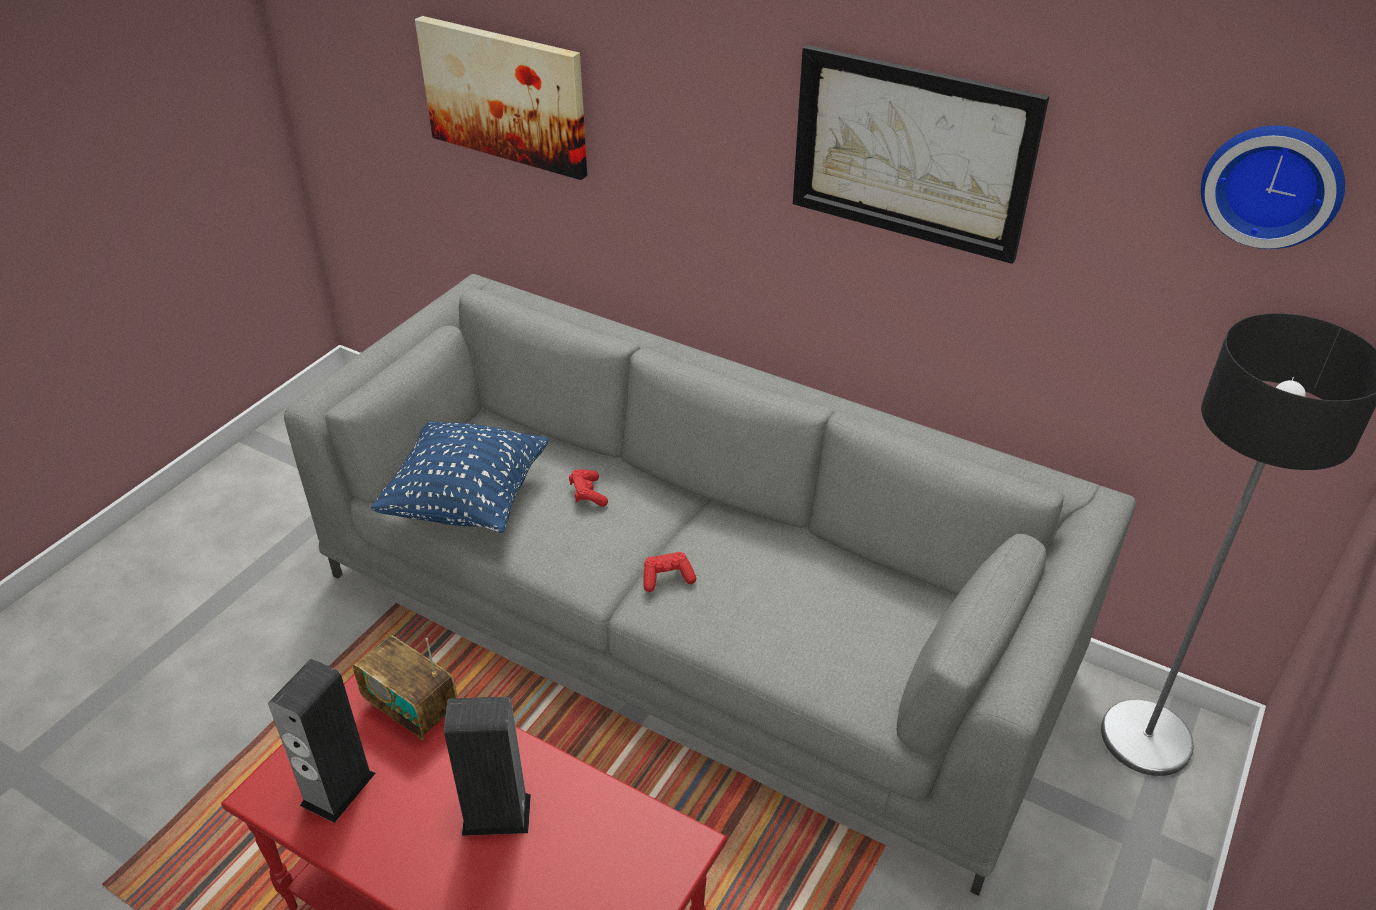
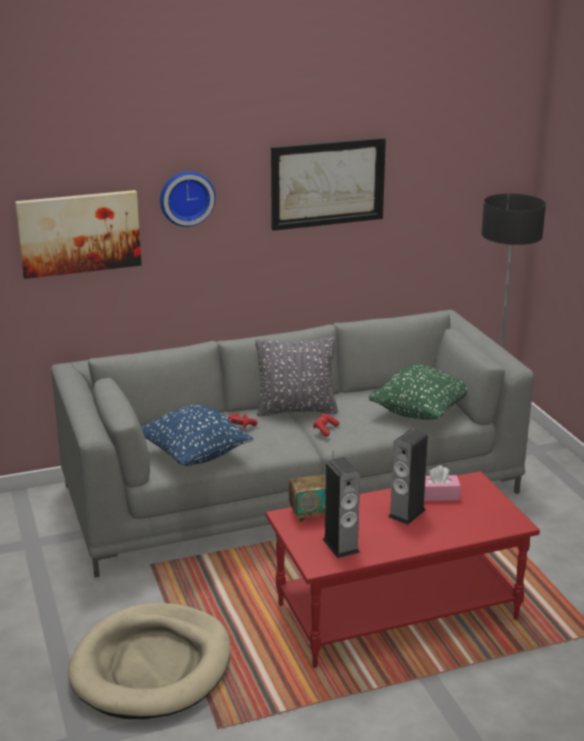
camera: 50 degrees left, 15 degrees down
wall clock [1201,126,1345,249] -> wall clock moved to [160,171,216,227]
none -> beige dog bed [68,603,231,719]
none -> grey pillow [255,337,338,417]
none -> green pillow [368,365,467,420]
none -> pink tissue box [424,465,461,501]

